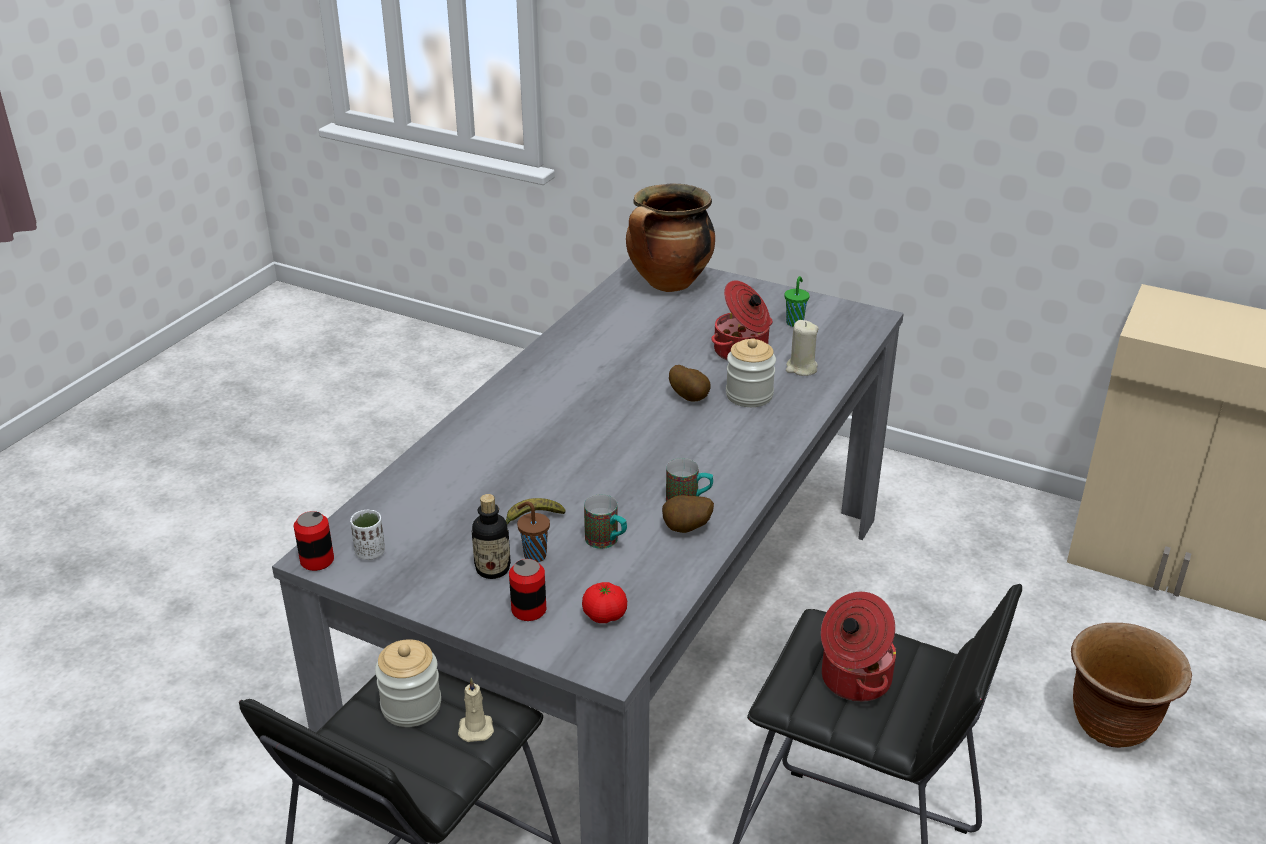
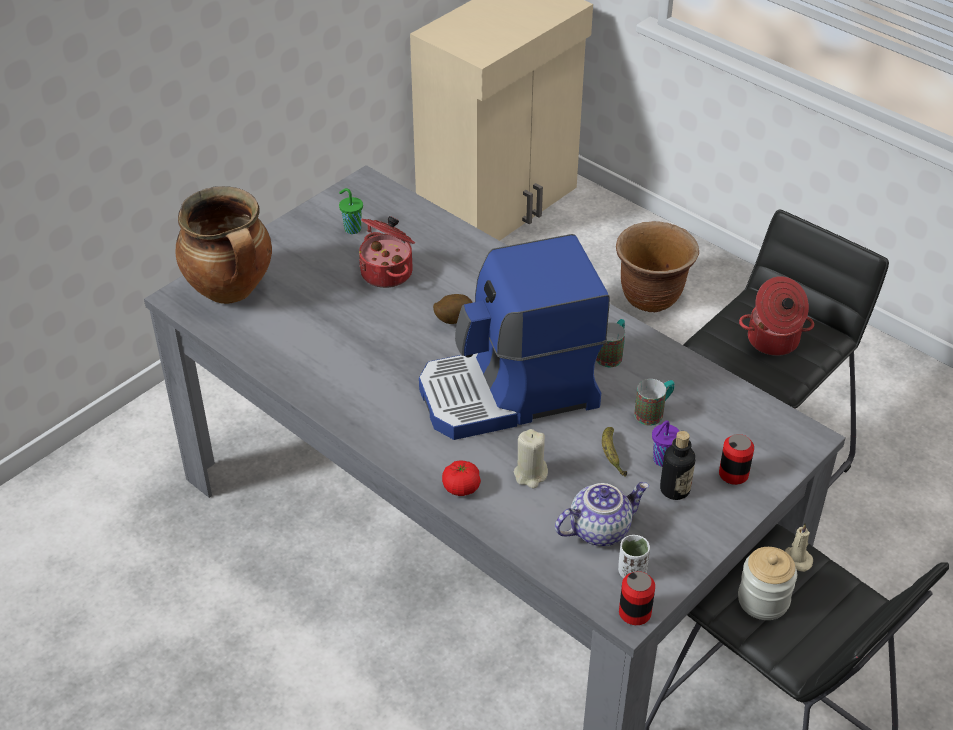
camera: 75 degrees left, 10 degrees up
brown cup [517,501,550,562] -> purple cup [652,420,679,467]
tomato [582,582,627,623] -> tomato moved to [442,461,481,496]
potato [662,495,714,533] -> none
jar [726,338,776,407] -> none
beige candle [786,320,818,376] -> beige candle moved to [514,429,548,488]
none -> coffee machine [419,234,610,440]
none -> teapot [555,482,649,546]

